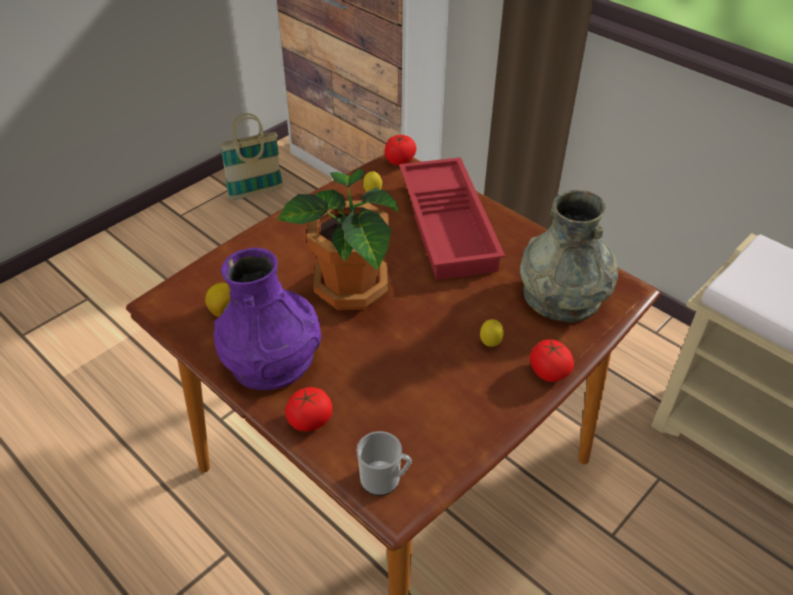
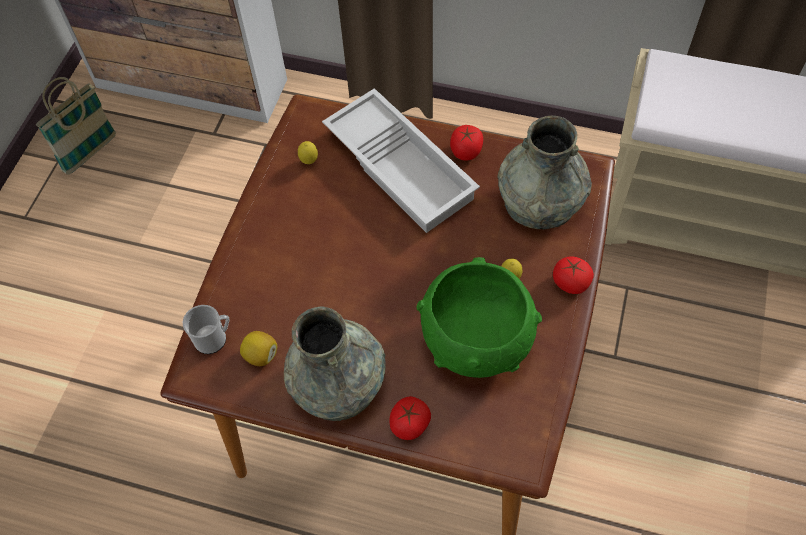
camera: 25 degrees left, 15 degrees up
purple vase [214,248,321,390] -> grey vase [284,307,386,421]
potted plant [277,169,399,310] -> none
mug [357,431,412,496] -> mug moved to [183,305,230,354]
tomato [385,135,416,165] -> tomato moved to [450,125,483,161]
red tray [399,157,505,280] -> white tray [322,88,480,233]
none -> green bowl [417,257,542,378]

